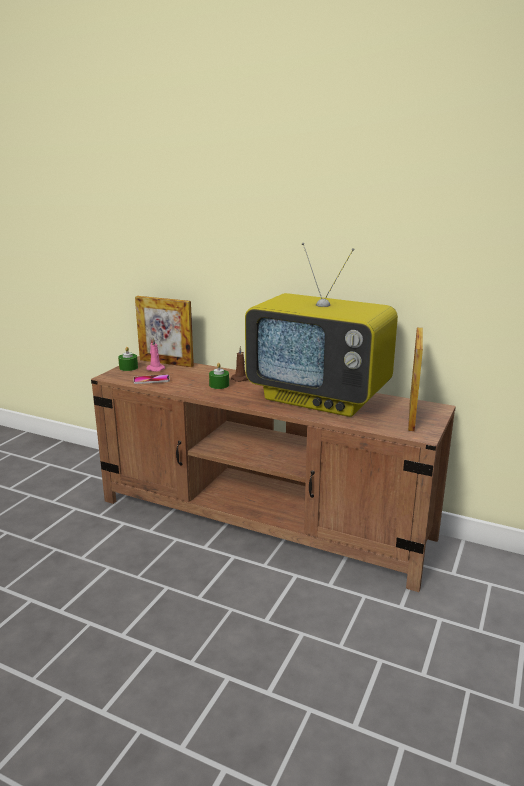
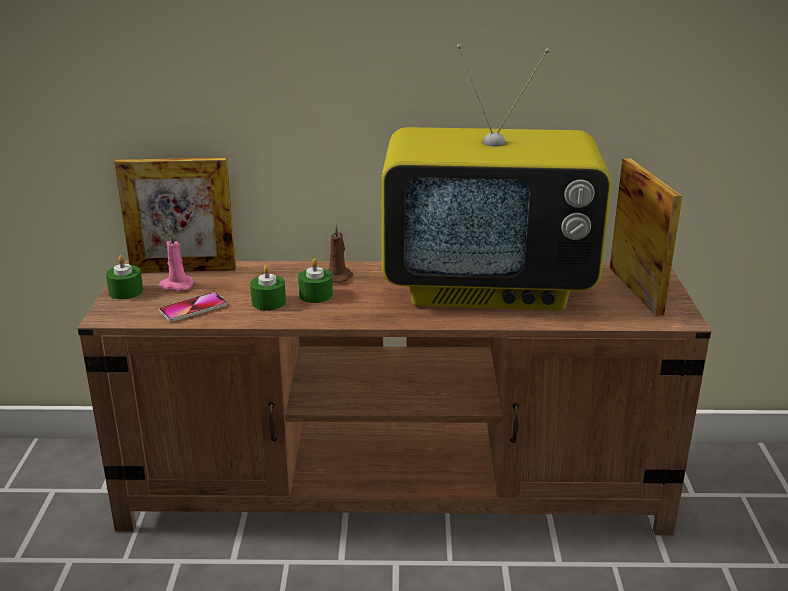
camera: 25 degrees left, 5 degrees up
none -> green candle [250,265,286,310]

